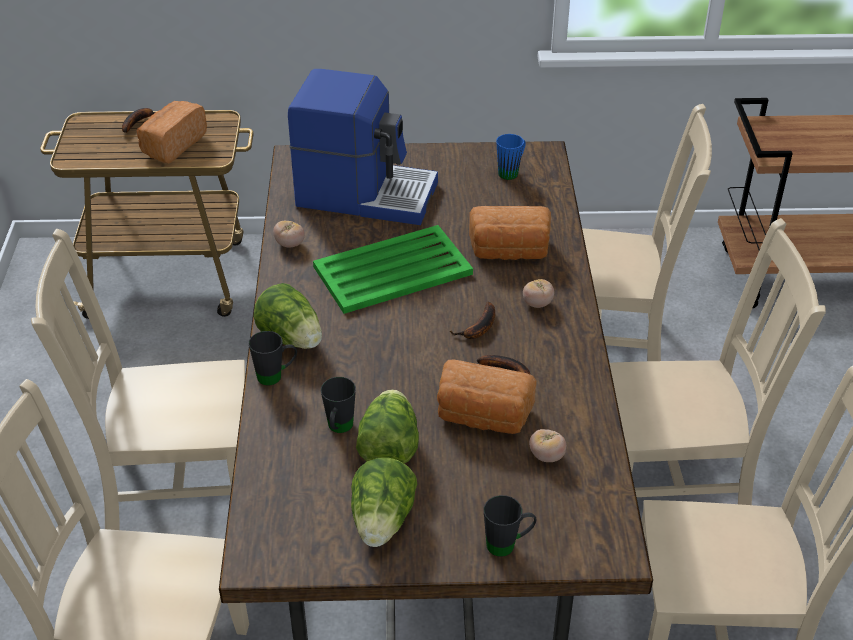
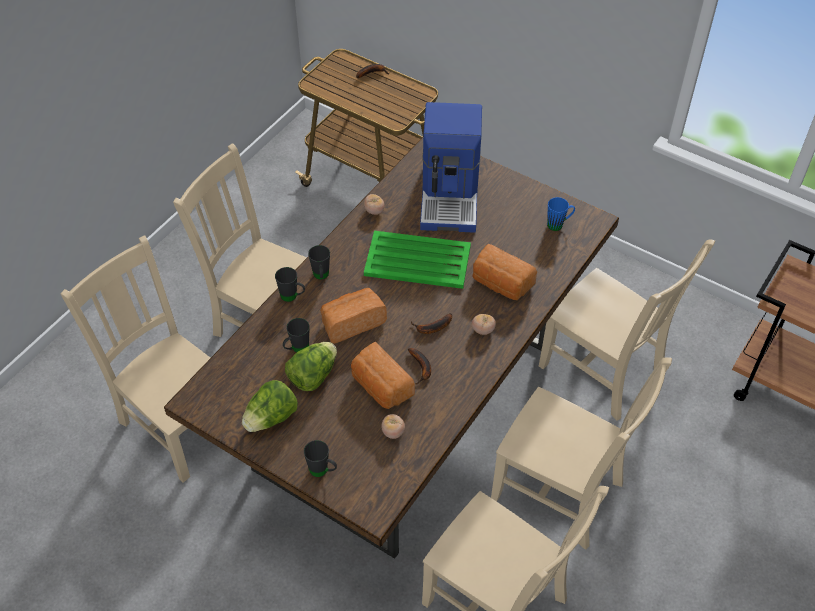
camera: 35 degrees right, 10 degrees up
bread [137,101,207,163] -> bread moved to [320,288,387,343]
lettuce [253,283,322,349] -> black mug [308,245,330,279]
coffee machine [288,69,438,225] -> coffee machine turned 45 degrees clockwise [420,102,482,233]

